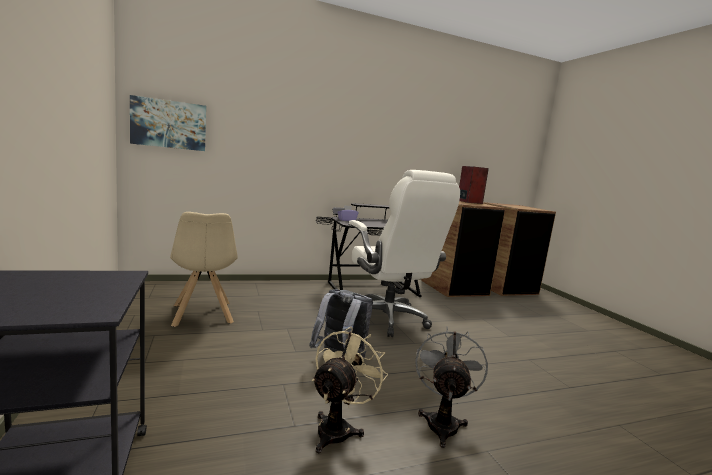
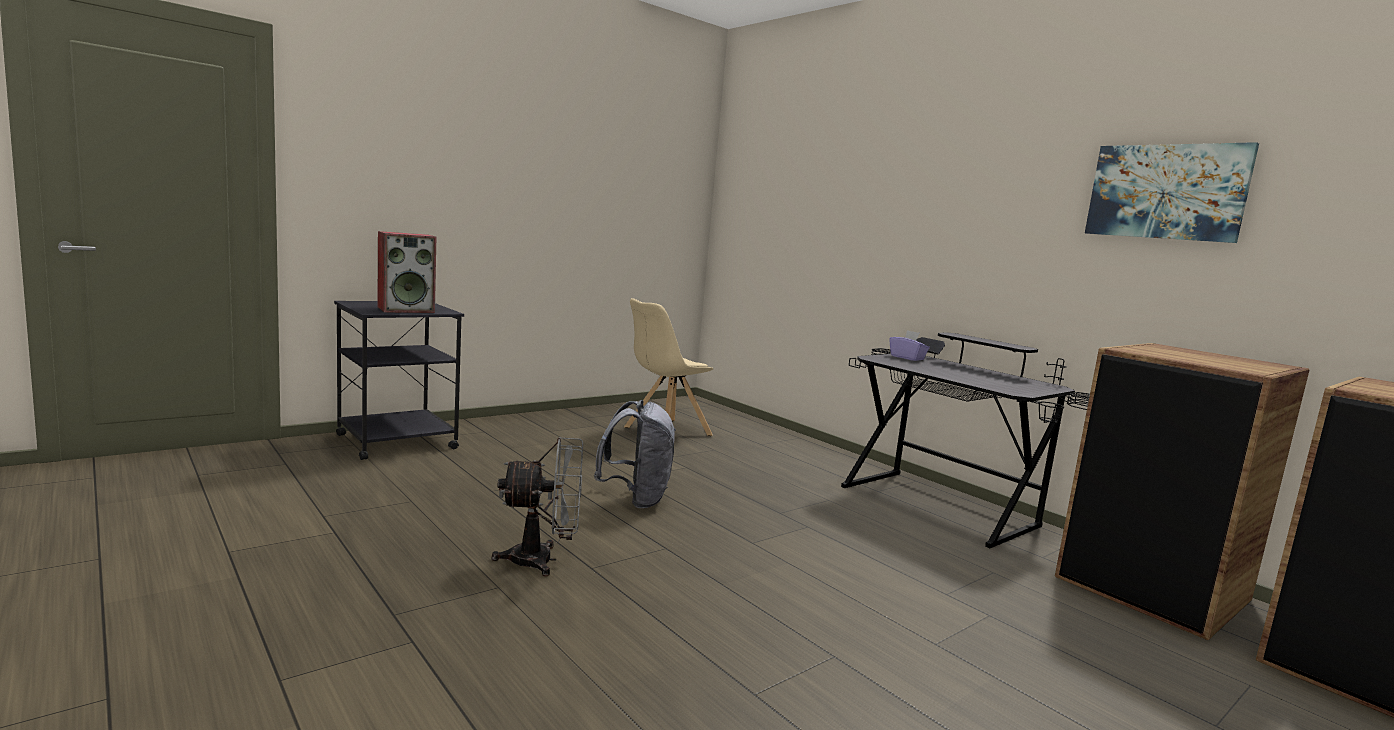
camera: 70 degrees right, 0 degrees up
picture [130,95,206,151] -> picture moved to [1085,142,1259,243]
beige fan [312,327,388,453] -> none
white office chair [349,170,460,337] -> none
speaker [459,166,489,204] -> speaker moved to [377,231,436,313]

